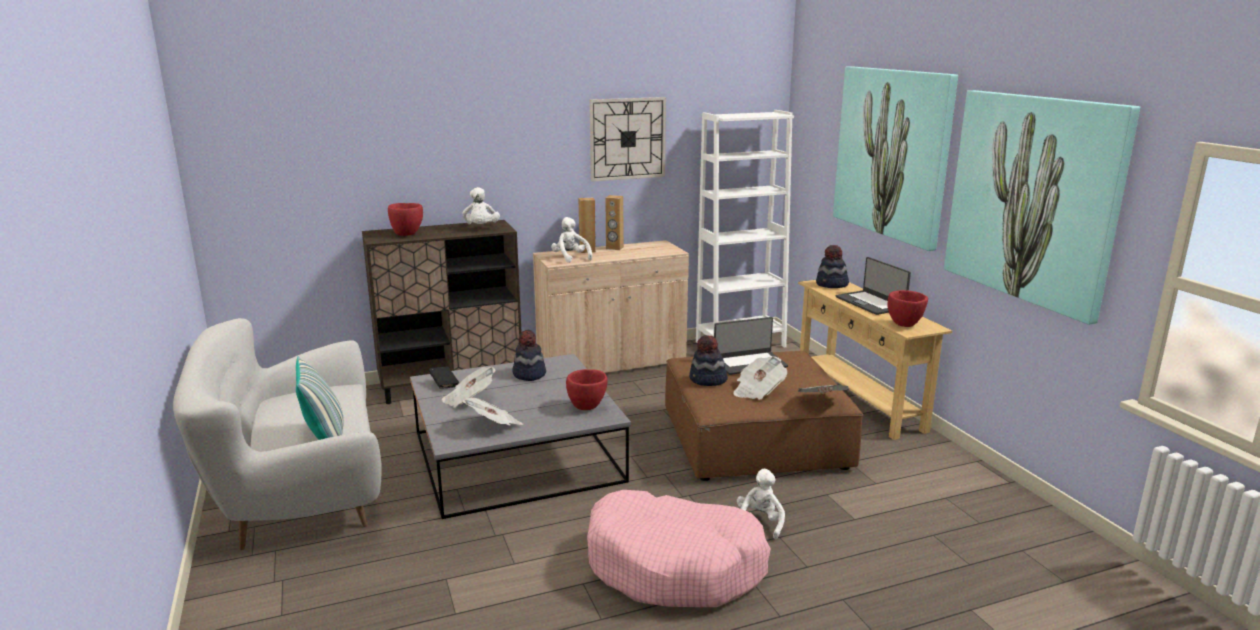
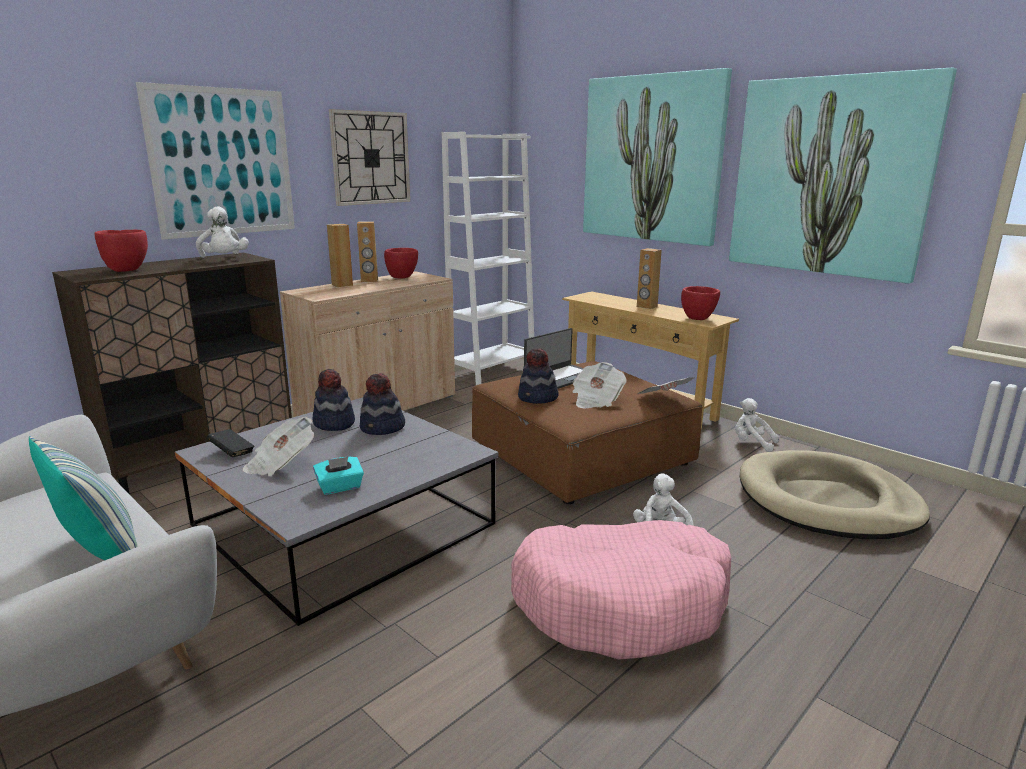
camera: 25 degrees left, 0 degrees up
newspaper [463,398,523,425] -> turquoise tissue box [313,457,364,495]
white plush toy [551,217,592,263] -> white plush toy moved to [735,398,779,452]
red bowl [566,369,607,410] -> red bowl moved to [384,248,418,279]
hat [816,245,849,288] -> hat moved to [360,373,405,435]
laptop [835,257,911,315] -> brown speaker [637,248,662,309]
none -> picture [136,82,295,240]
none -> beige dog bed [740,450,930,539]

